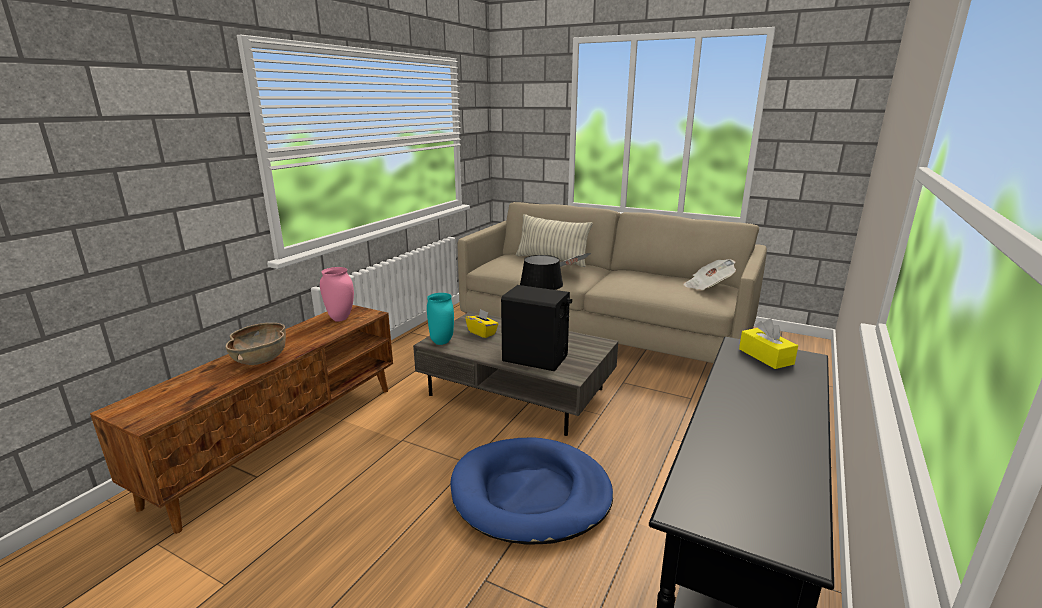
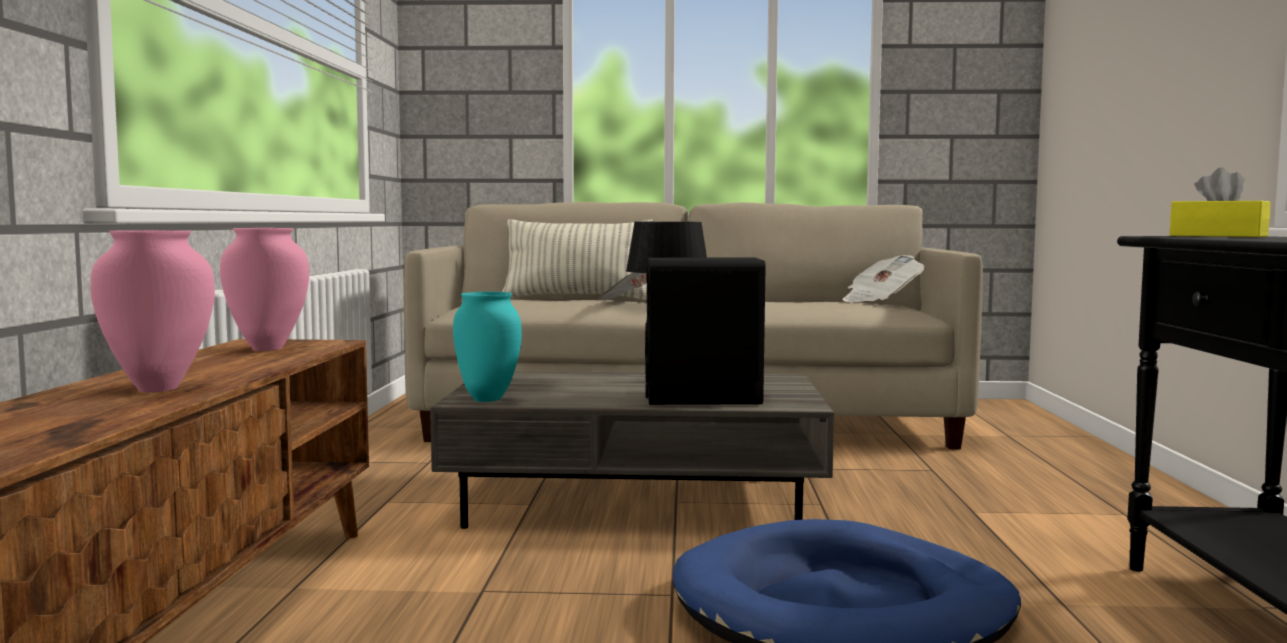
camera: 25 degrees left, 15 degrees down
brown bowl [226,323,286,365] -> pink vase [90,230,215,392]
yellow tissue box [465,309,498,338] -> none

